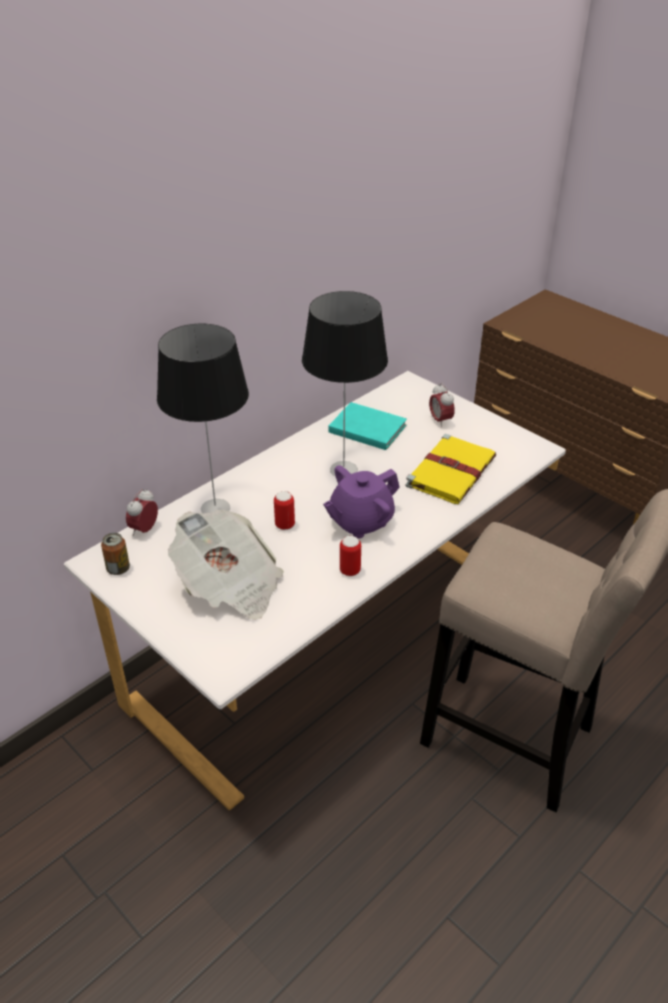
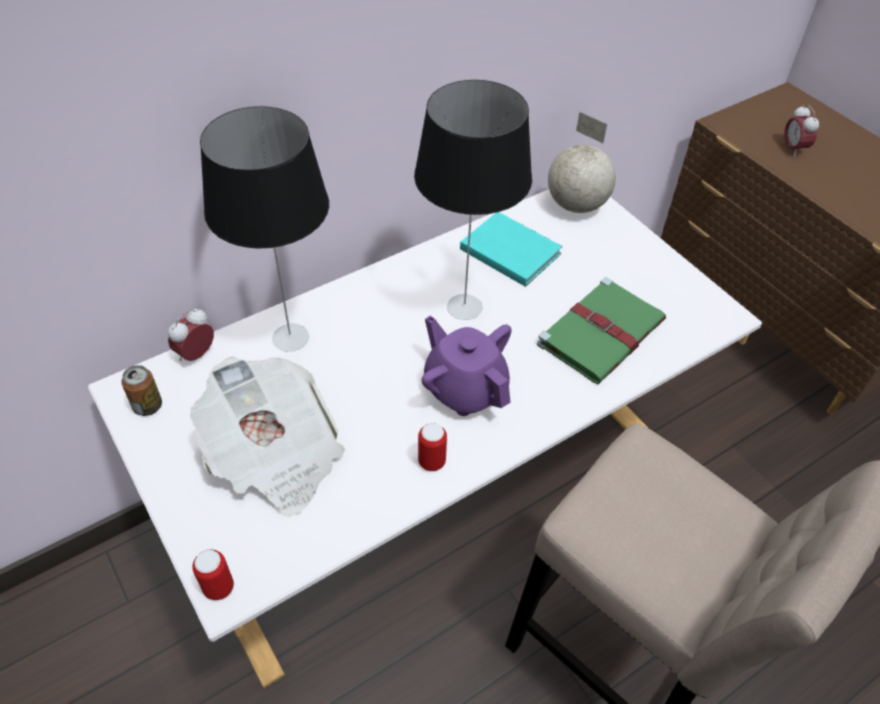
camera: 10 degrees right, 10 degrees up
can [274,491,295,530] -> can moved to [192,550,234,600]
purple teapot [323,466,400,538] -> purple teapot turned 75 degrees clockwise [421,316,512,416]
yellow book [406,434,496,504] -> green book [537,277,666,384]
alarm clock [429,383,455,428] -> alarm clock moved to [783,105,819,157]
none -> globe [548,112,616,213]

